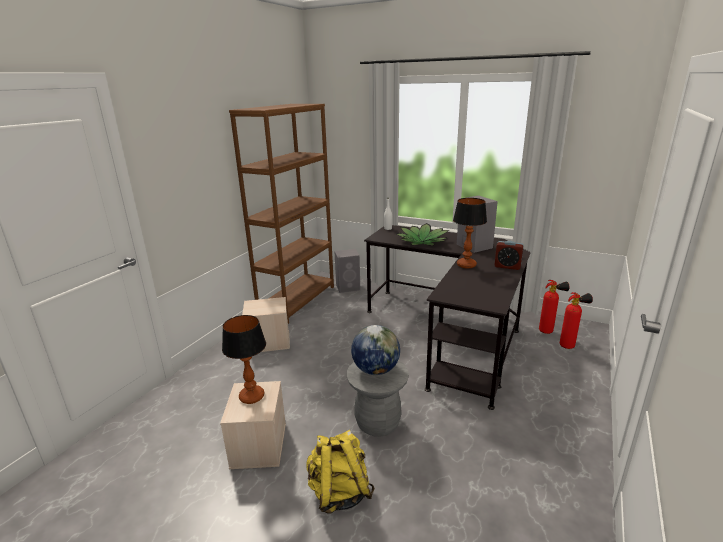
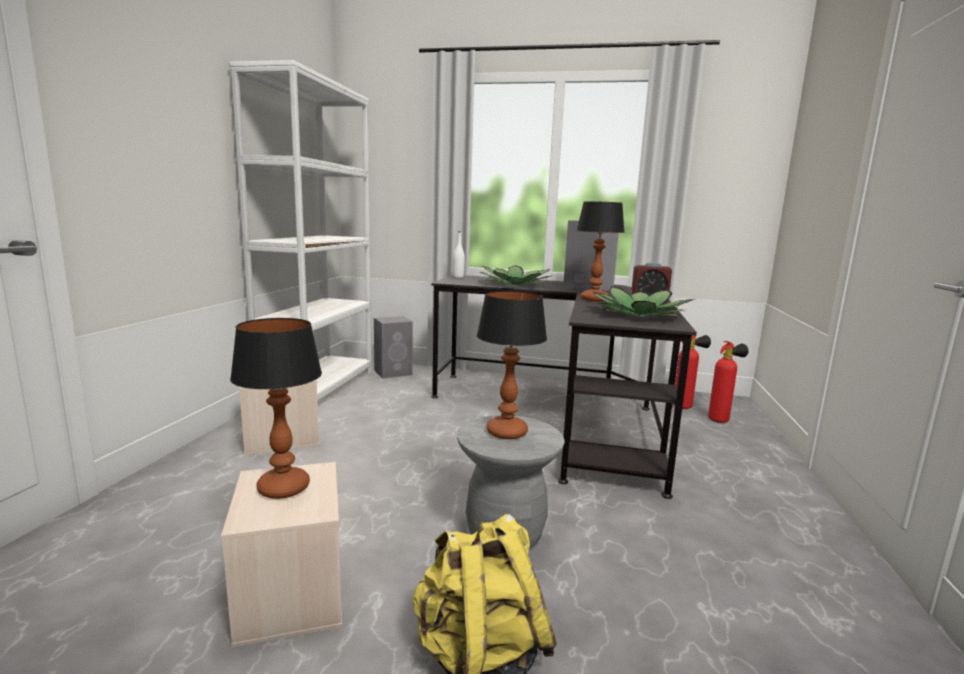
camera: 15 degrees left, 10 degrees down
brown bookcase [229,104,334,324] -> white bookcase [229,60,372,401]
globe [351,325,400,375] -> table lamp [477,291,547,439]
none -> potted plant [592,286,694,316]

